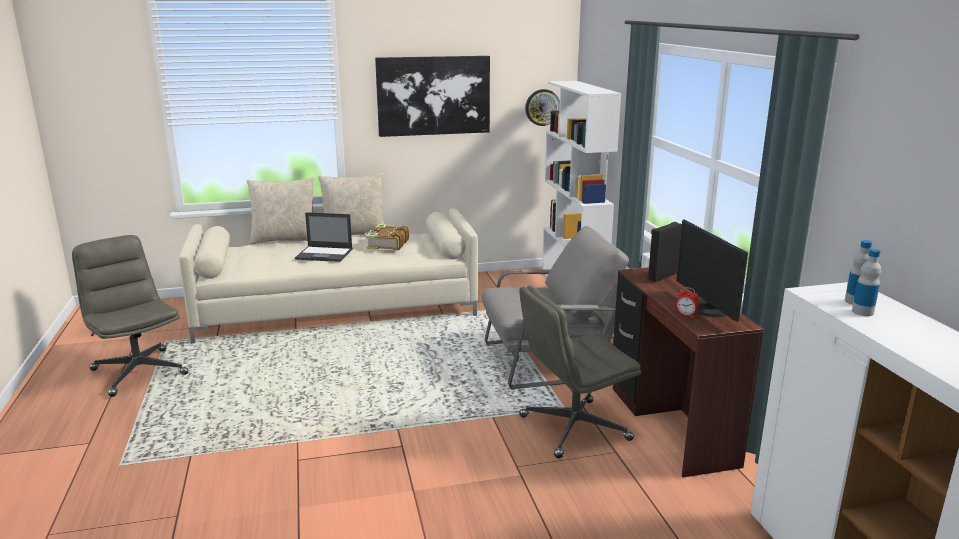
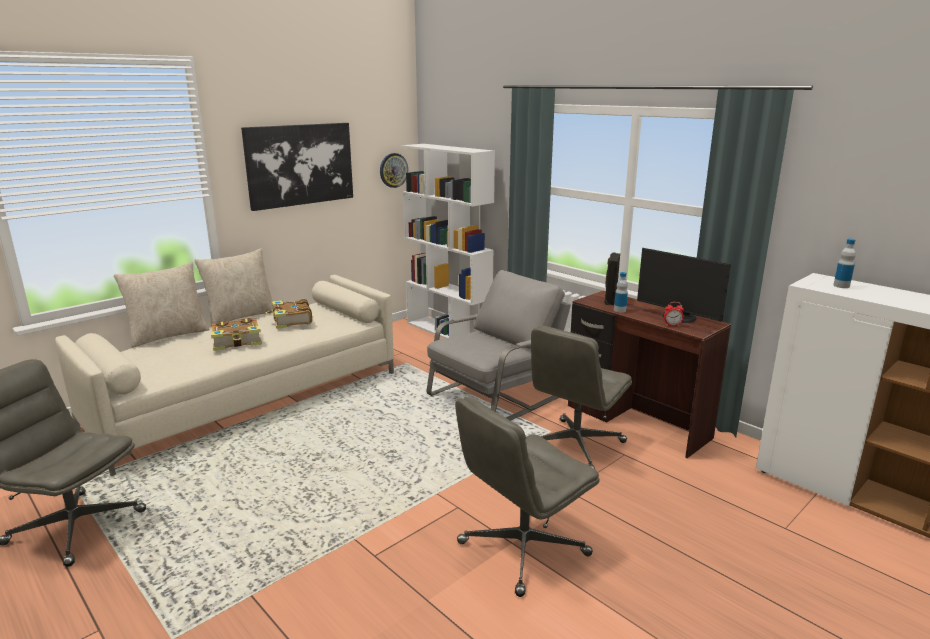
camera: 30 degrees left, 0 degrees up
laptop [295,212,353,262] -> book [211,318,262,351]
bottle [852,248,881,316] -> bottle moved to [614,272,628,313]
none -> grey office chair [455,396,600,597]

